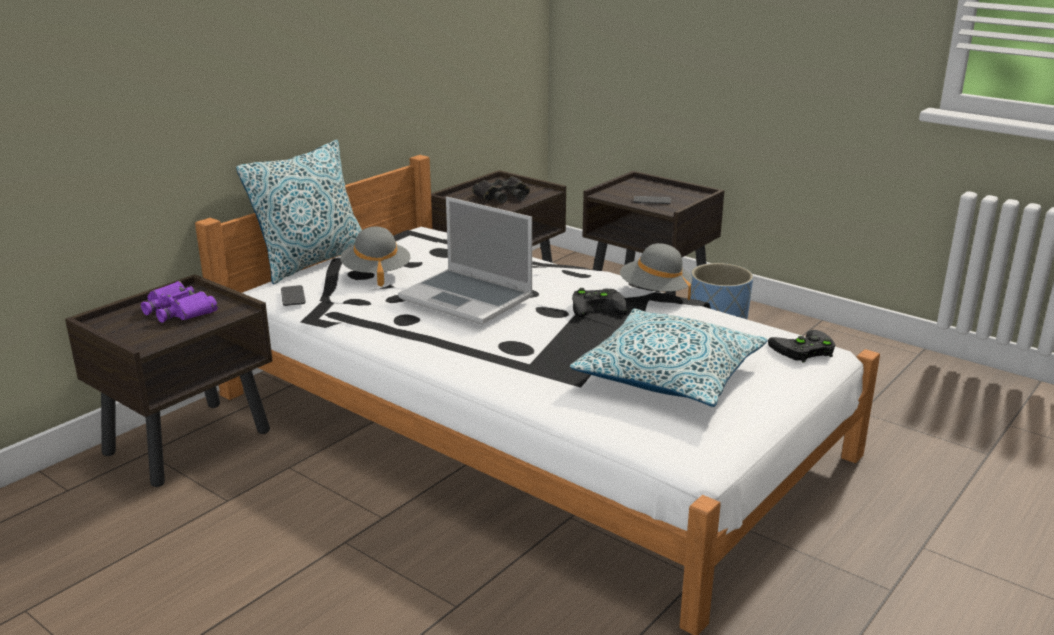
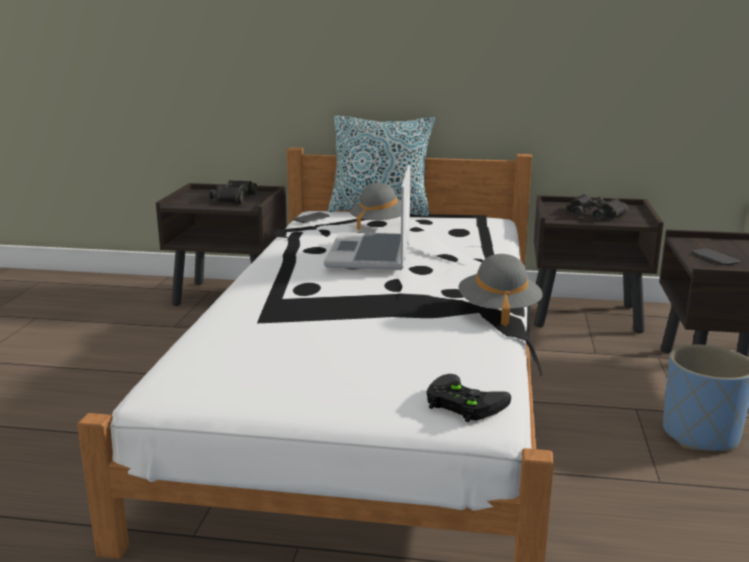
camera: 60 degrees right, 5 degrees down
purple binoculars [141,281,218,323] -> black binoculars [209,180,257,204]
pillow [570,308,767,407] -> none
black game controller [572,288,627,317] -> none

